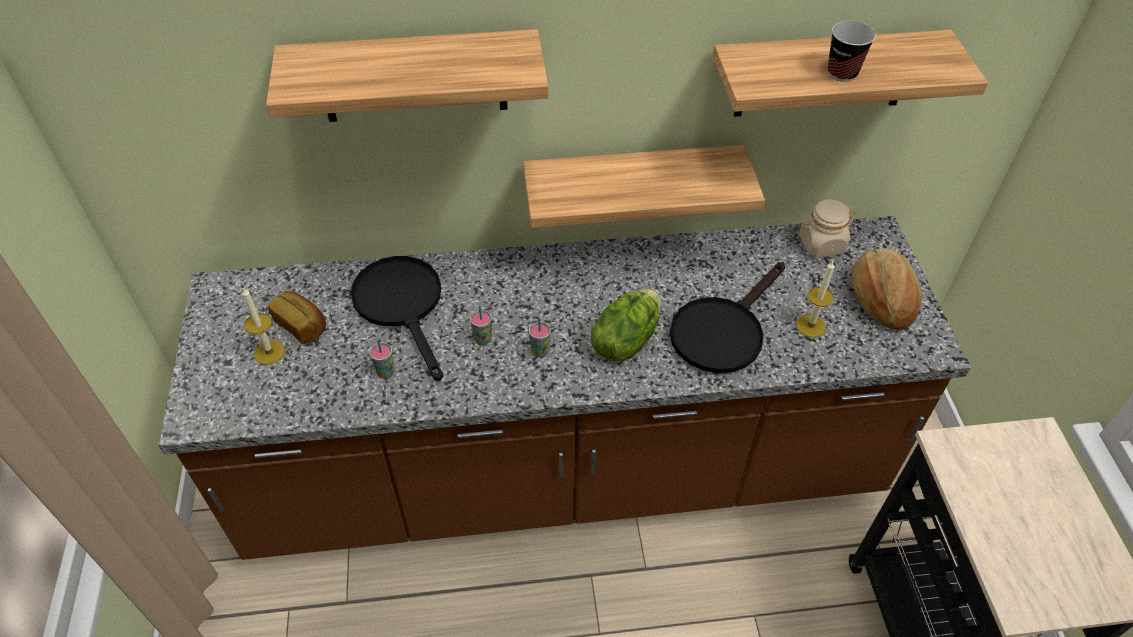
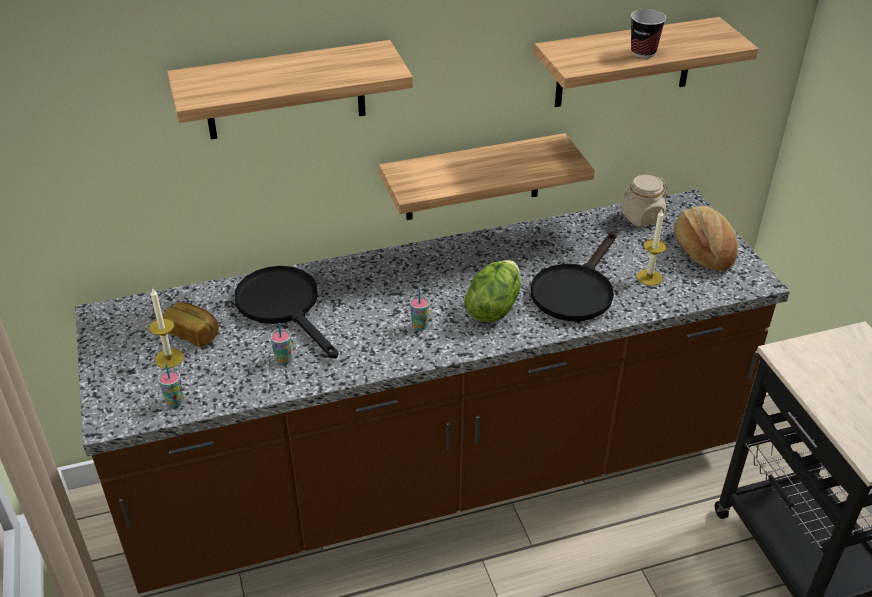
camera: 10 degrees left, 10 degrees down
cup [470,306,492,346] -> cup moved to [158,364,183,407]

